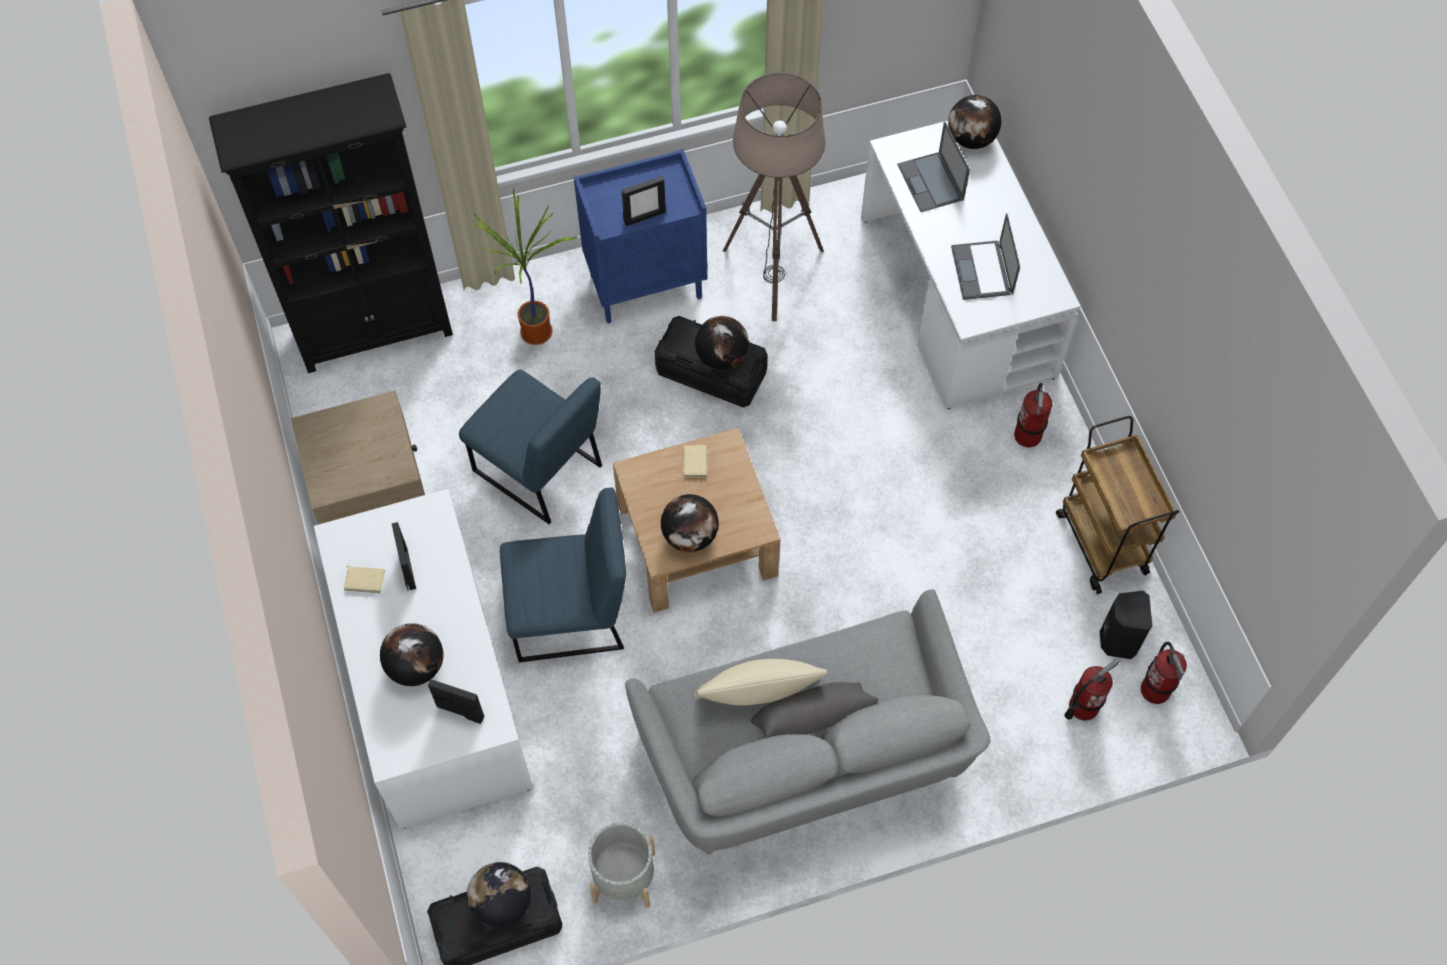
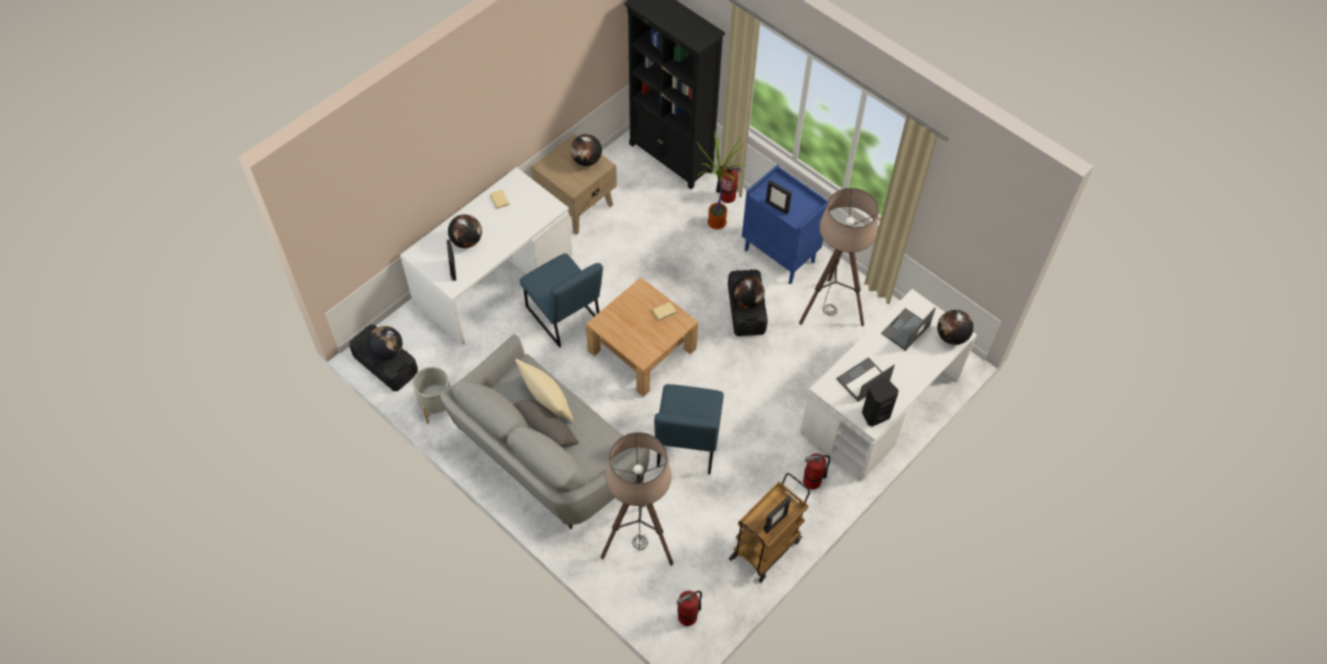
camera: 60 degrees right, 5 degrees down
picture frame [392,522,416,590] -> picture frame moved to [763,497,791,533]
blue chair [459,370,602,524] -> blue chair moved to [654,384,724,474]
globe [661,494,719,552] -> globe moved to [570,134,602,166]
fire extinguisher [1065,658,1120,720] -> fire extinguisher moved to [716,164,742,203]
black speaker [1099,591,1152,659] -> black speaker moved to [862,378,898,427]
none -> floor lamp [601,432,674,566]

